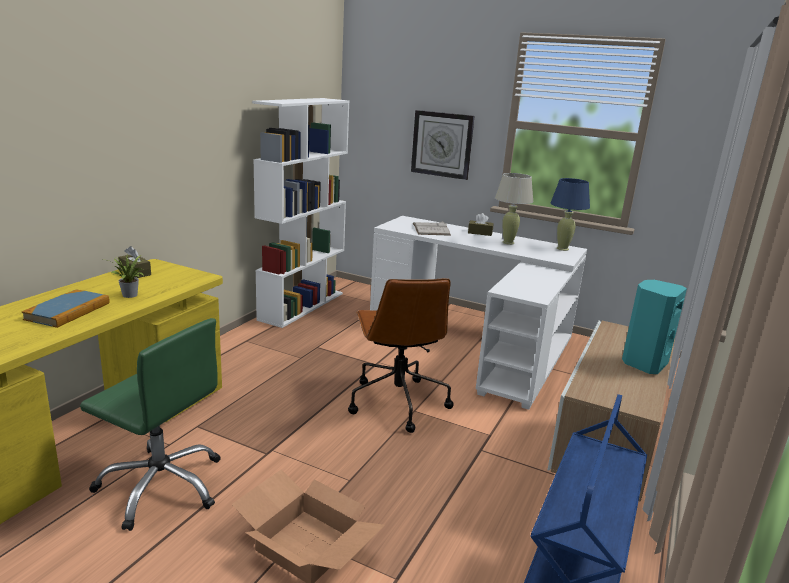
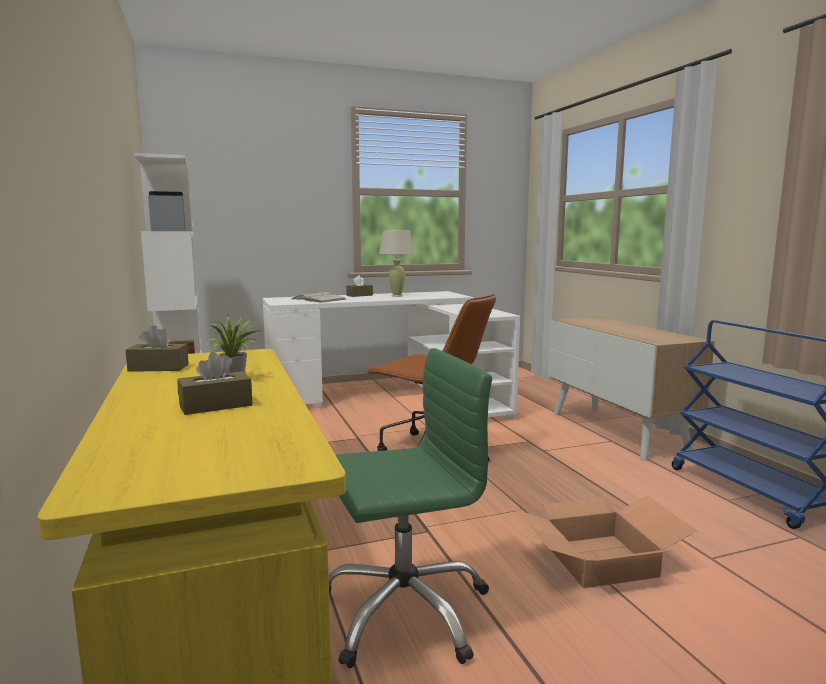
camera: 45 degrees left, 10 degrees down
book [22,289,110,328] -> brown tissue box [177,352,253,415]
wall clock [411,110,475,180] -> none
blue table lamp [550,178,590,251] -> none
turquoise speaker [622,280,687,374] -> none

